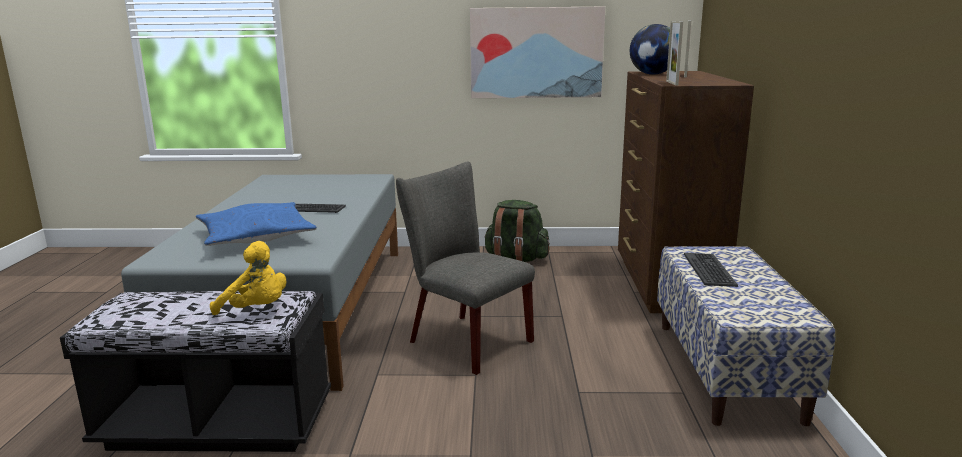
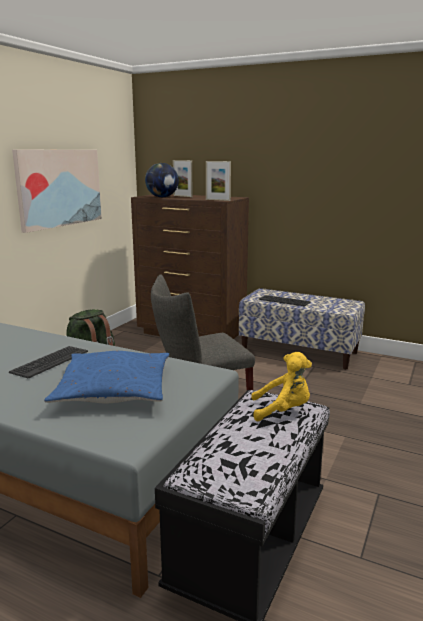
camera: 65 degrees left, 0 degrees up
yellow plush toy [210,241,286,315] -> yellow plush toy turned 45 degrees clockwise [251,352,312,421]

